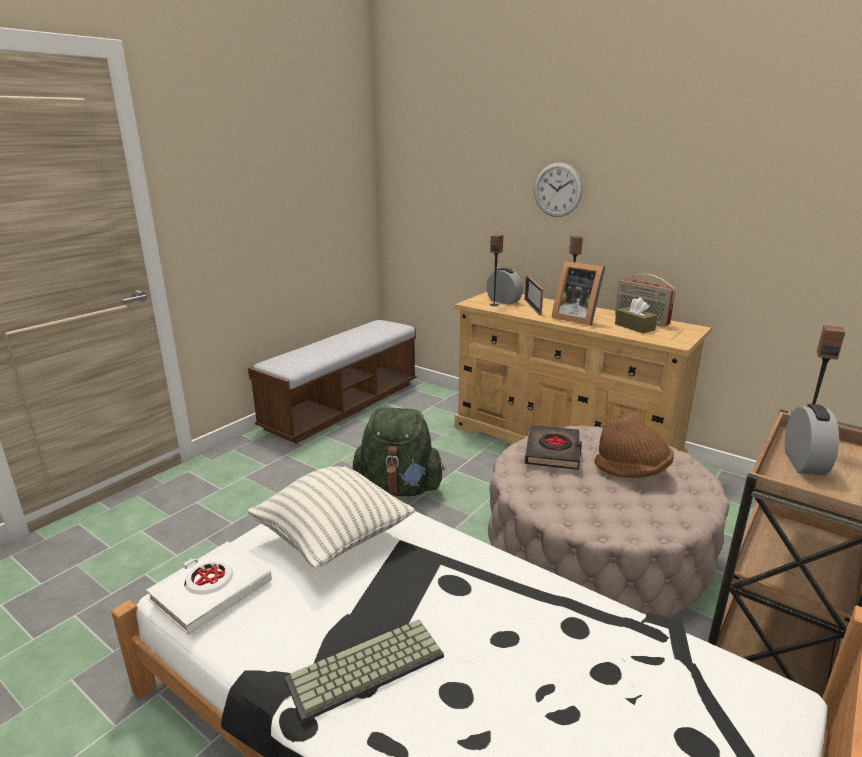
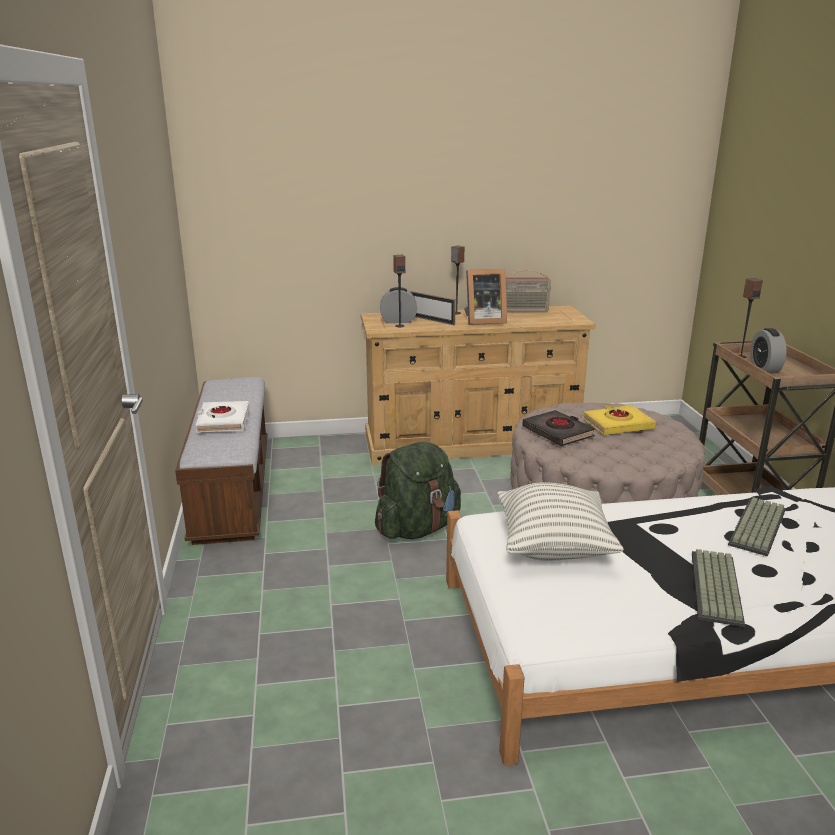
camera: 45 degrees left, 0 degrees up
white book [146,541,272,635] -> white book moved to [196,401,249,433]
wall clock [534,162,583,217] -> none
brown hat [594,416,674,478] -> yellow book [583,405,656,435]
brown tissue box [615,297,657,333] -> none
alarm clock [785,404,839,476] -> alarm clock turned 150 degrees counterclockwise [750,328,786,373]
none -> keyboard [728,497,786,556]

